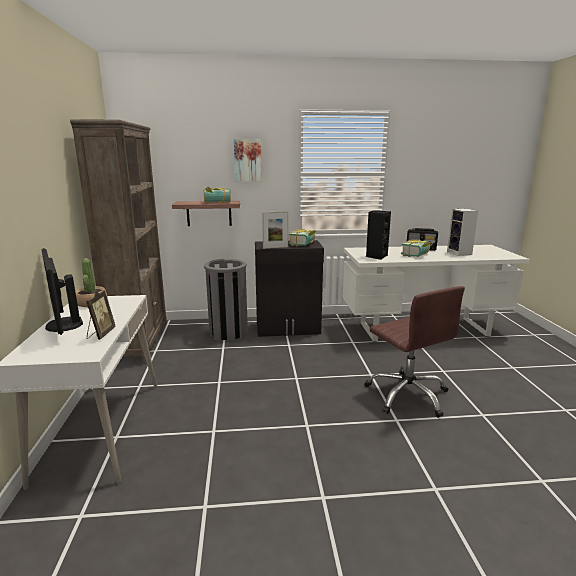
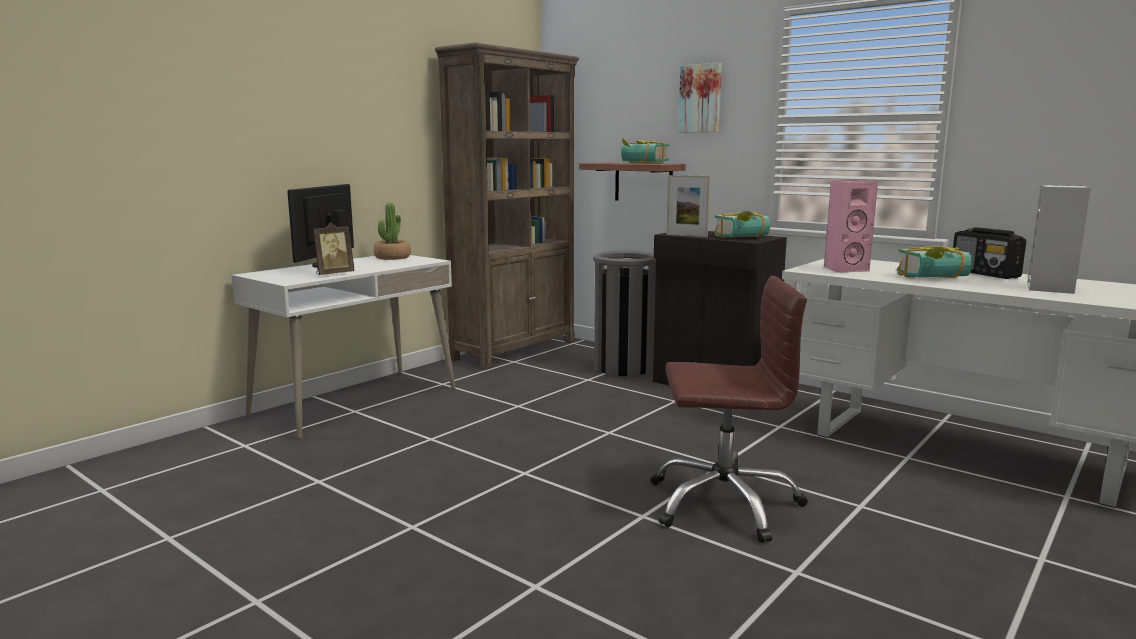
camera: 45 degrees right, 5 degrees down
brown office chair [364,286,465,418] -> brown office chair turned 105 degrees counterclockwise [651,276,808,543]
black speaker [366,211,391,260] -> pink speaker [824,180,878,273]

